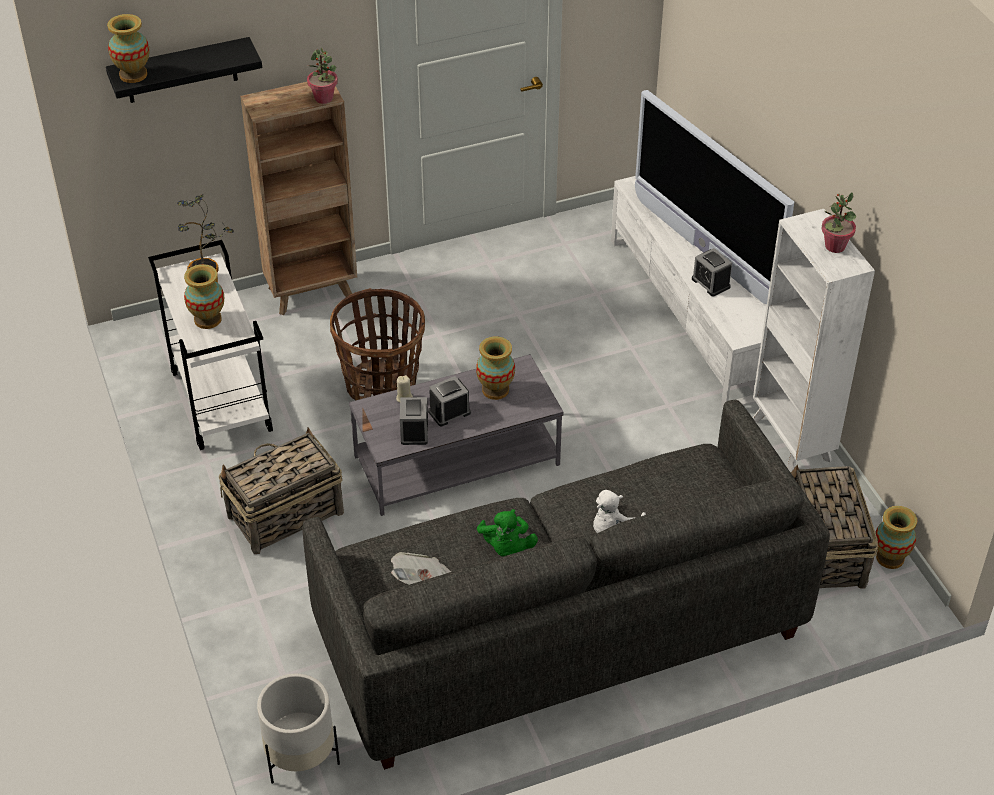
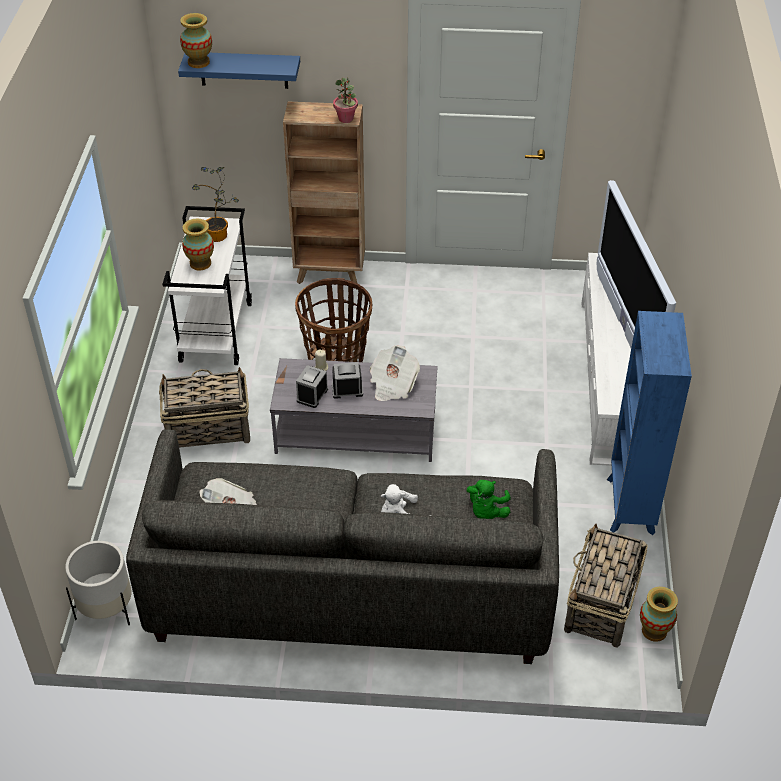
camera: 25 degrees right, 0 degrees up
black shelf [106,37,262,103] -> blue shelf [178,53,300,89]
vase [476,336,515,400] -> newspaper [369,345,420,401]
green plush toy [477,509,538,557] -> green plush toy moved to [467,480,511,519]
alarm clock [692,248,732,296] -> none
white bookcase [752,209,875,472] -> blue bookcase [607,311,692,535]
potted plant [821,192,856,253] -> none

